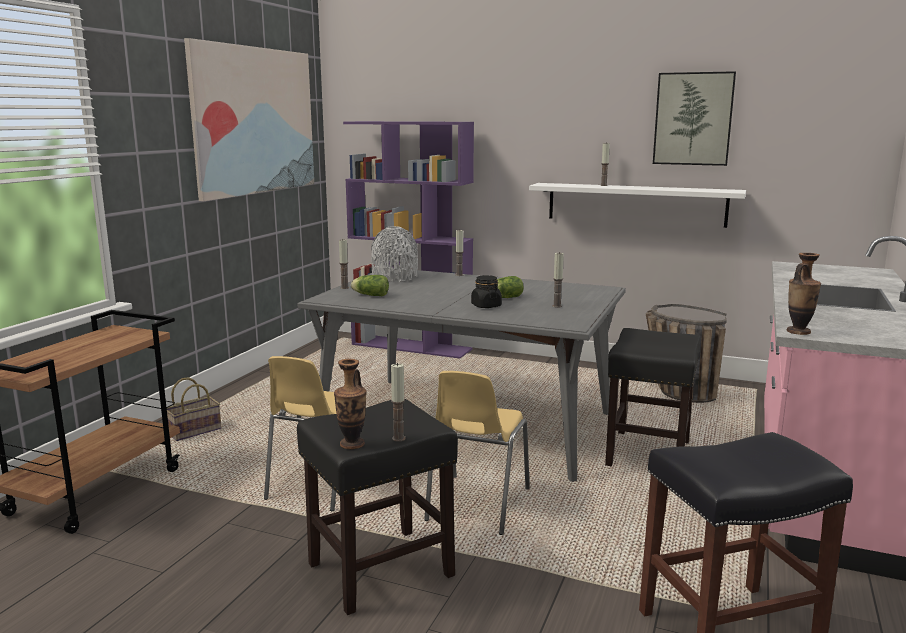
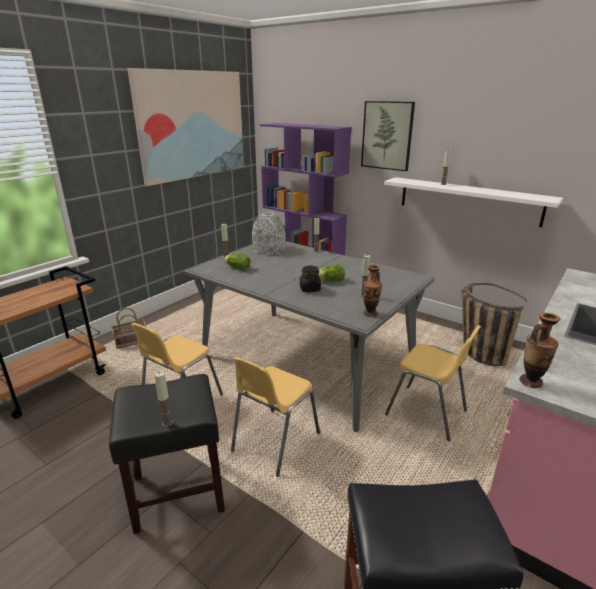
camera: 15 degrees right, 10 degrees up
vase [334,359,366,449] -> vase moved to [363,265,382,317]
black stool [605,328,701,466] -> yellow chair [385,325,481,441]
picture [653,71,736,166] -> picture moved to [361,101,415,171]

